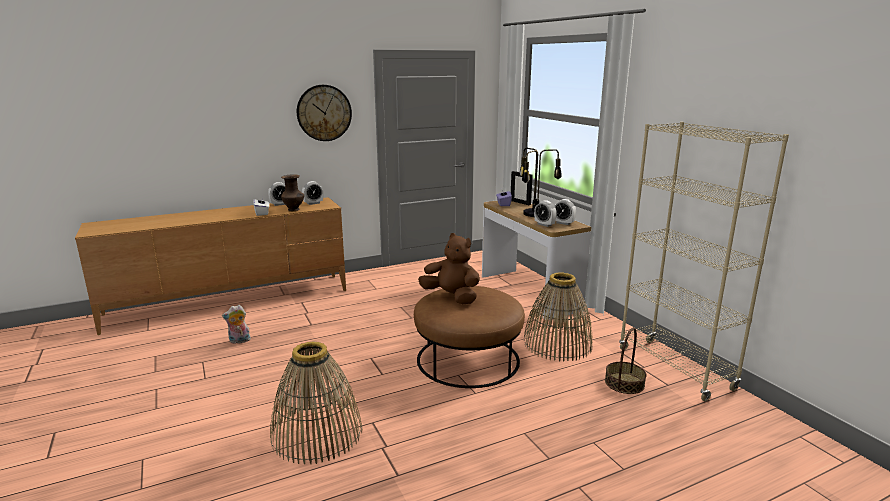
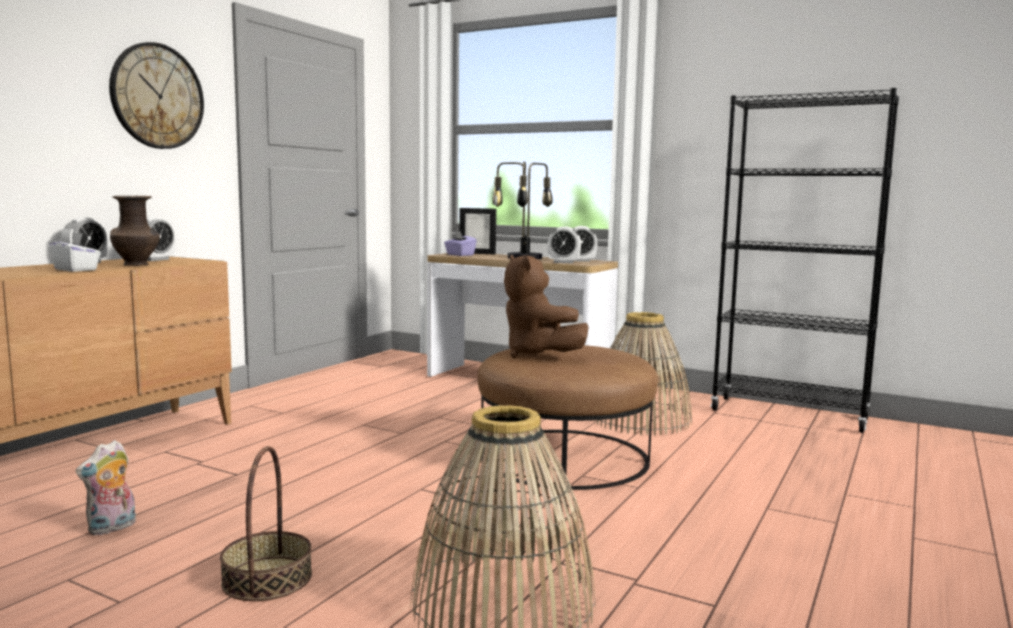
camera: 35 degrees left, 10 degrees down
brown plush toy [418,233,480,304] -> brown plush toy turned 120 degrees counterclockwise [504,255,589,358]
basket [605,328,647,394] -> basket moved to [220,446,312,601]
beige bookcase [619,122,789,401] -> black bookcase [710,88,899,433]

